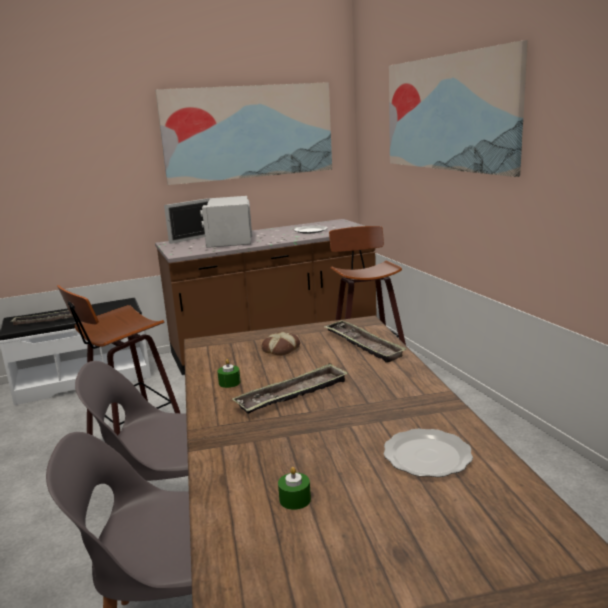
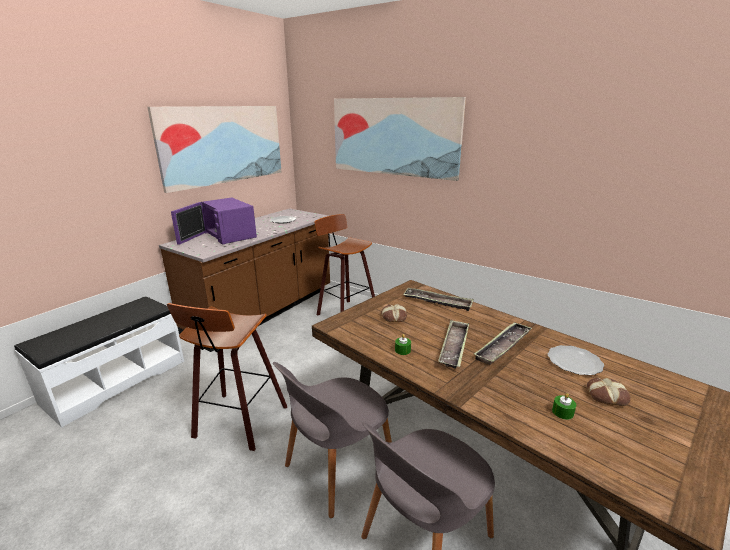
camera: 35 degrees left, 5 degrees up
tray [10,310,73,326] -> tray moved to [474,323,532,365]
white microwave [164,196,252,248] -> purple microwave [171,197,257,245]
none -> bread [587,378,631,406]

